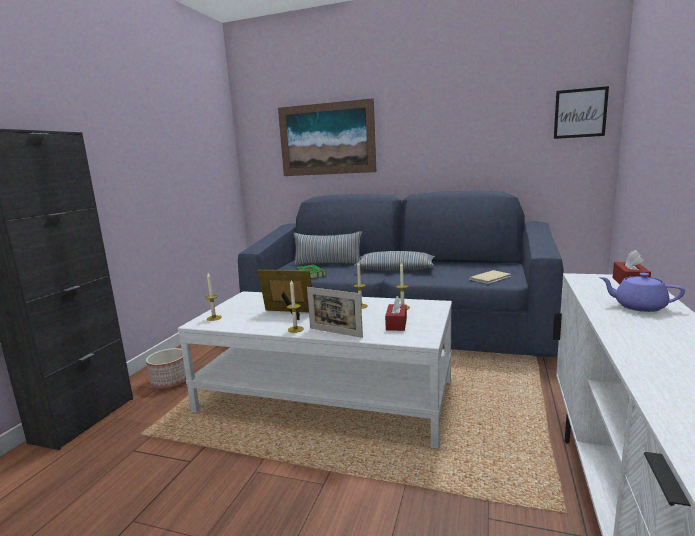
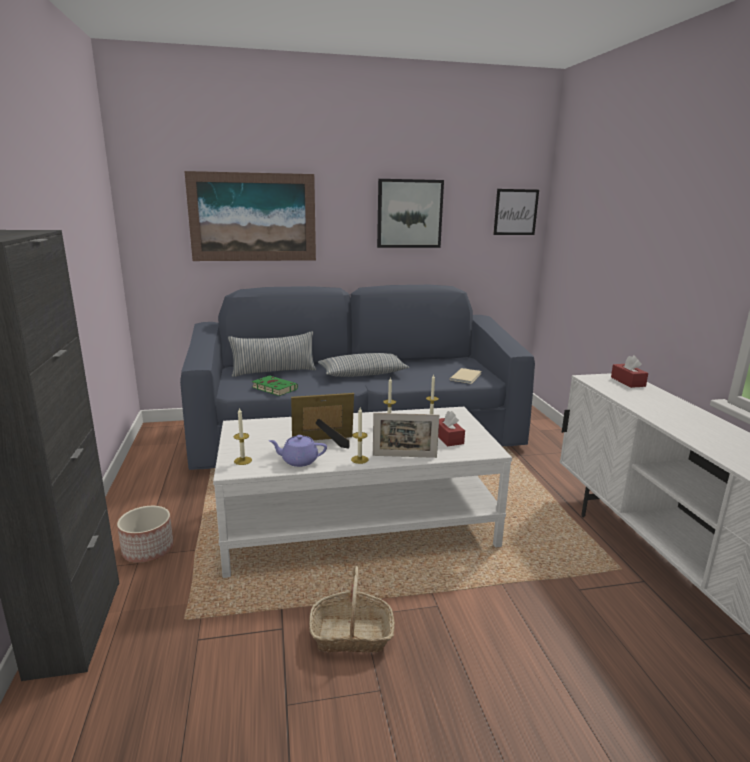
camera: 30 degrees left, 5 degrees up
purple teapot [599,273,685,312] -> purple teapot moved to [269,435,327,467]
none -> basket [309,566,395,653]
none -> picture [377,179,444,248]

